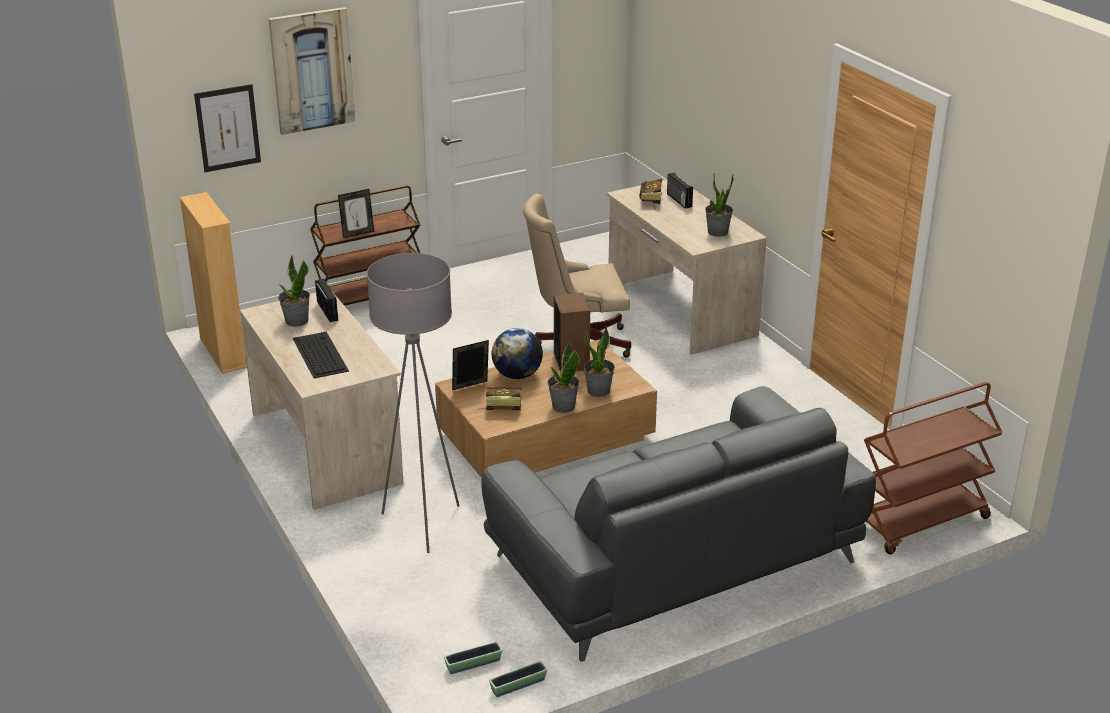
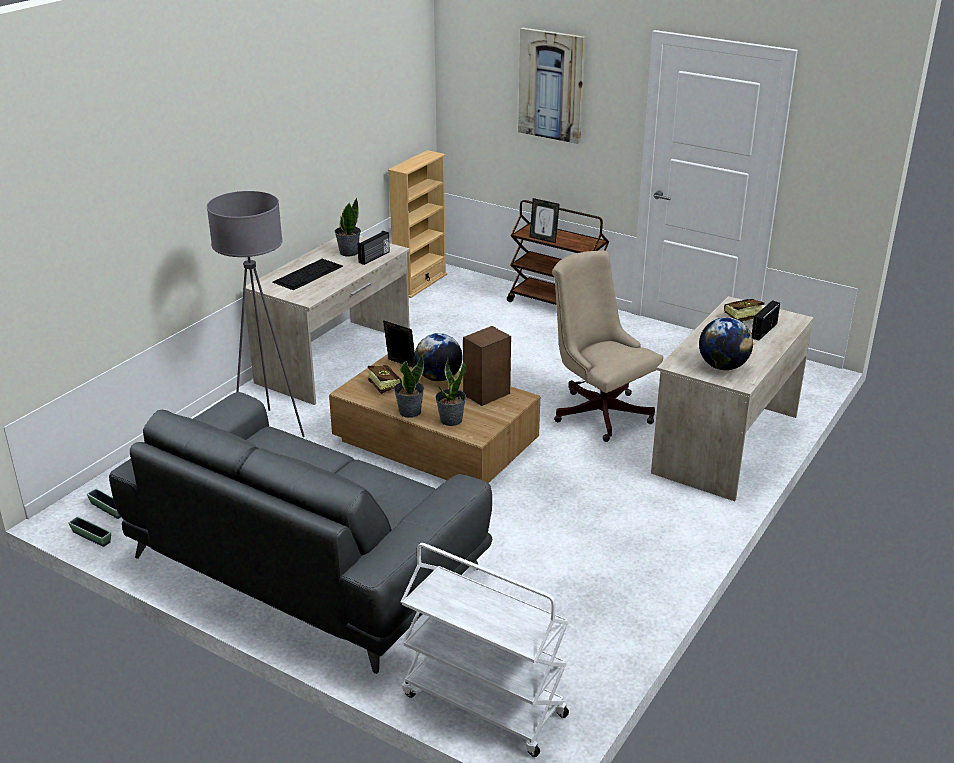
camera: 60 degrees right, 0 degrees up
picture [194,84,261,172] -> none
potted plant [705,173,734,237] -> globe [699,317,753,370]
brown cart [864,382,1003,554] -> white cart [401,543,569,757]

